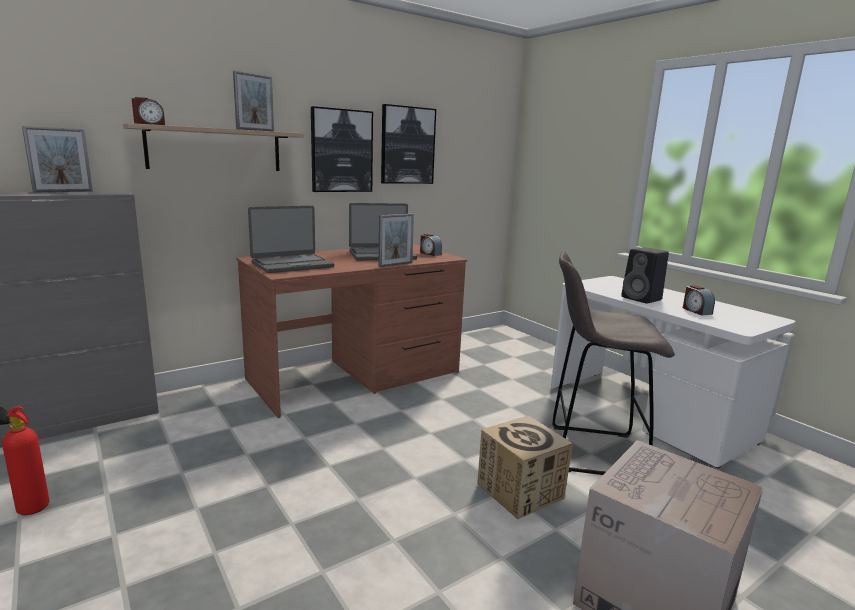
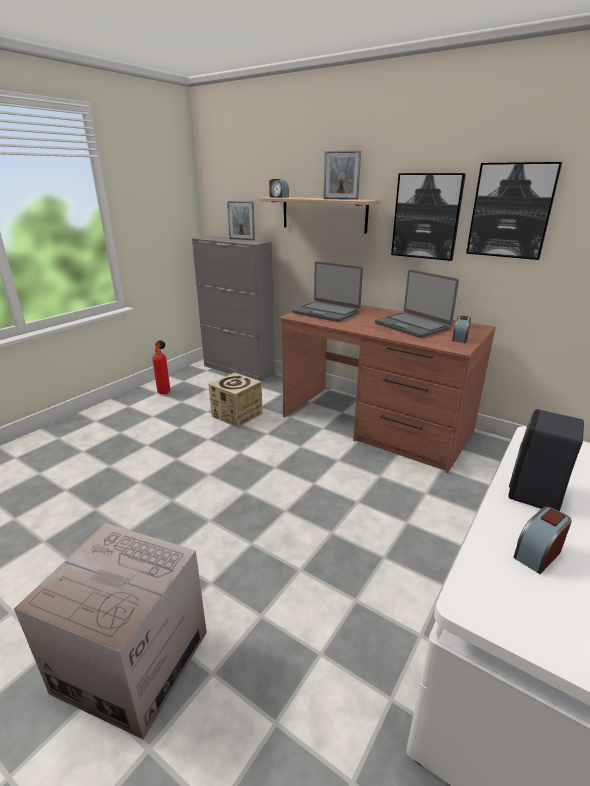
camera: 70 degrees right, 10 degrees up
picture frame [378,214,414,267] -> none
cardboard box [477,415,573,519] -> cardboard box moved to [209,373,263,428]
grey stool [552,251,675,475] -> none

